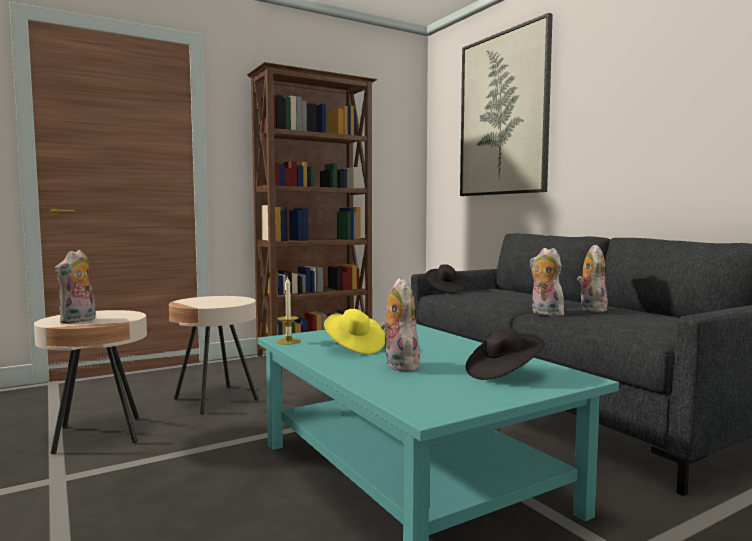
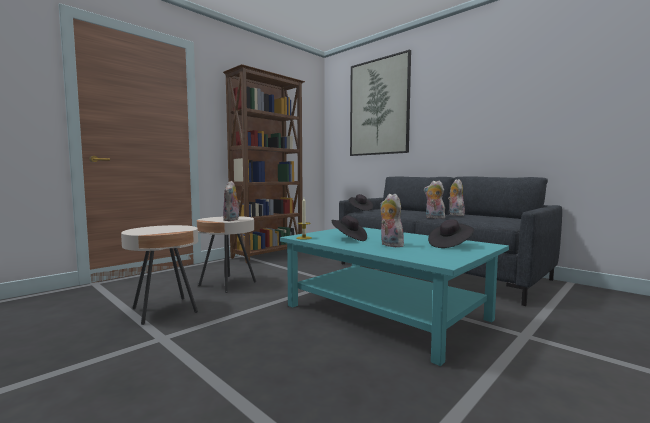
camera: 15 degrees left, 0 degrees up
plush toy [55,250,96,324] -> plush toy moved to [223,181,241,221]
yellow hat [324,309,385,354] -> black hat [332,215,367,241]

